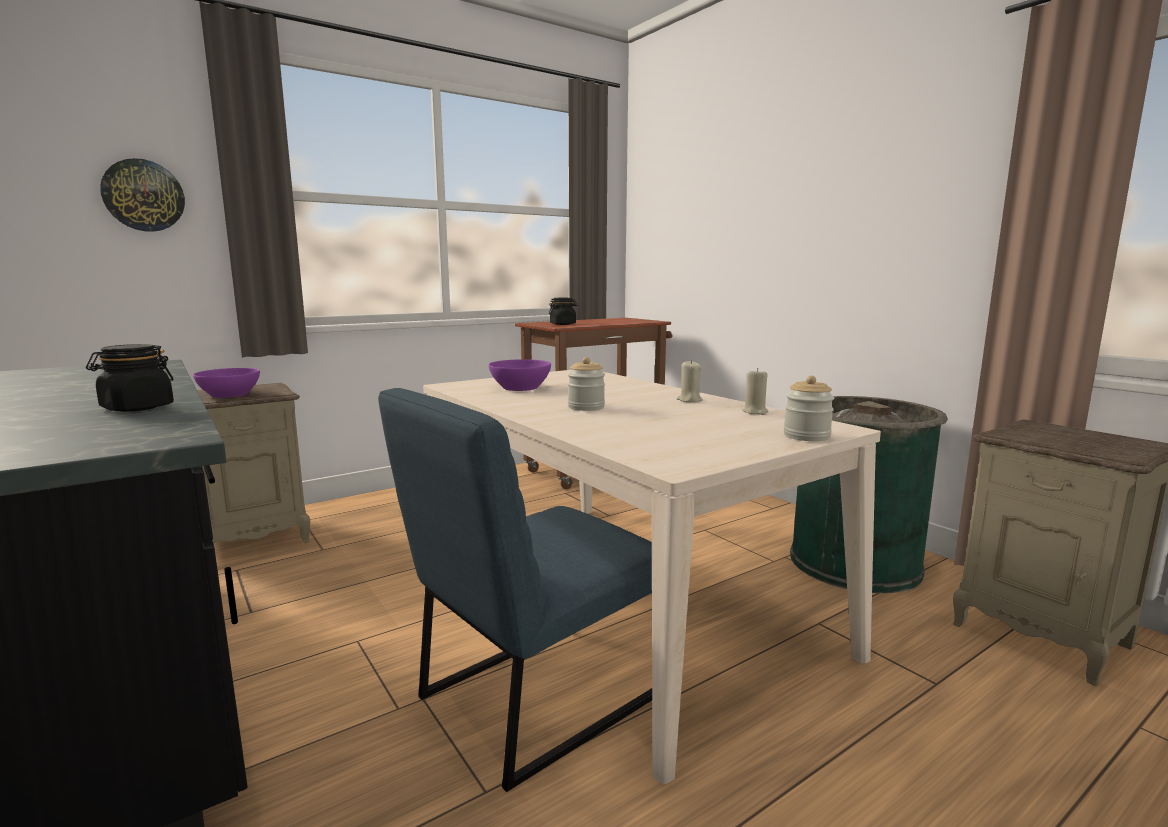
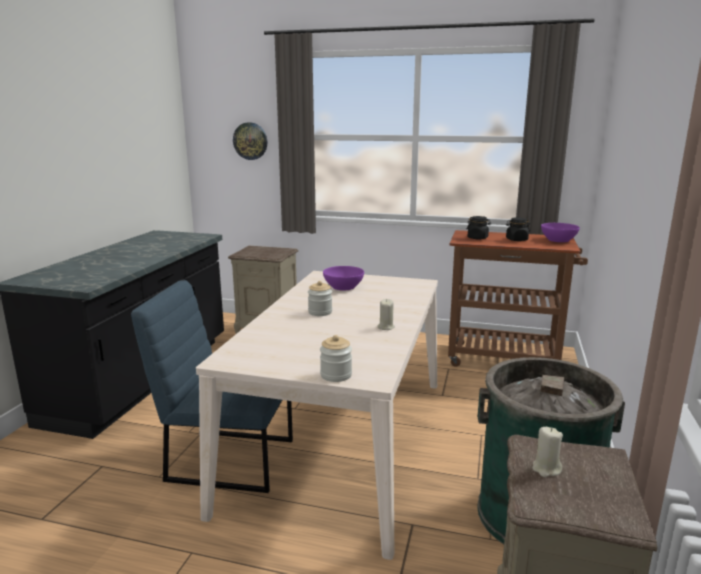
camera: 50 degrees right, 5 degrees up
black jar [86,344,174,412] -> black jar moved to [506,217,530,241]
purple bowl [193,368,260,398] -> purple bowl moved to [541,223,580,242]
beige candle [742,368,768,415] -> beige candle moved to [532,427,563,477]

